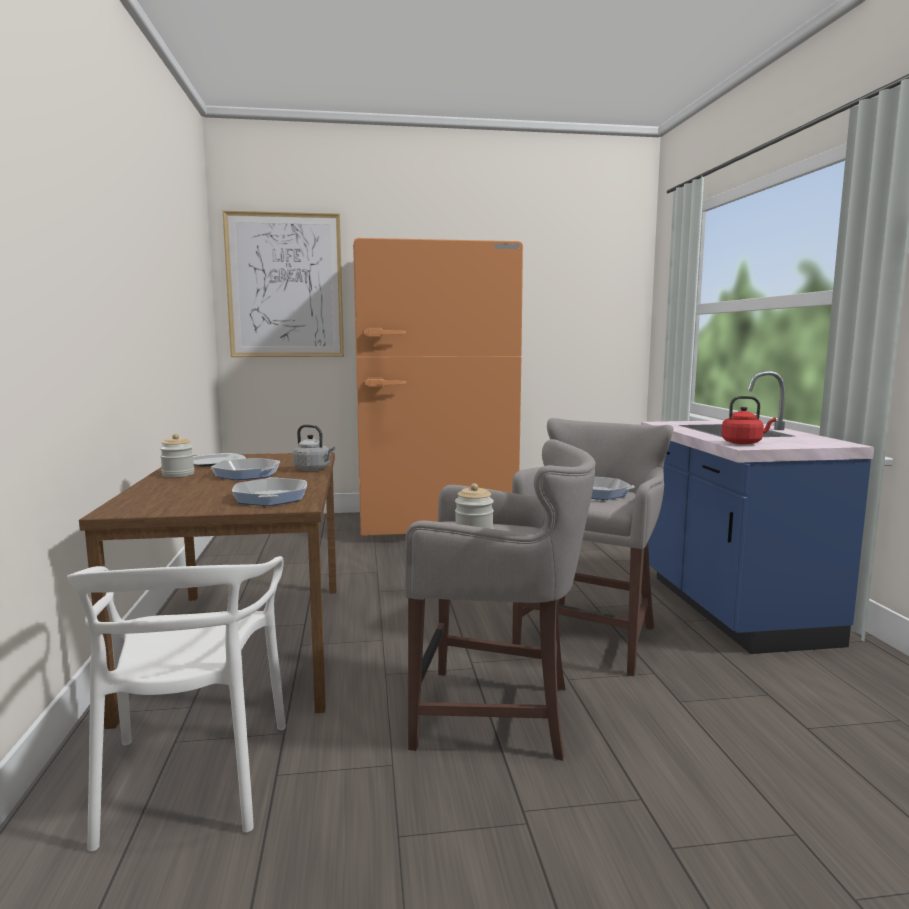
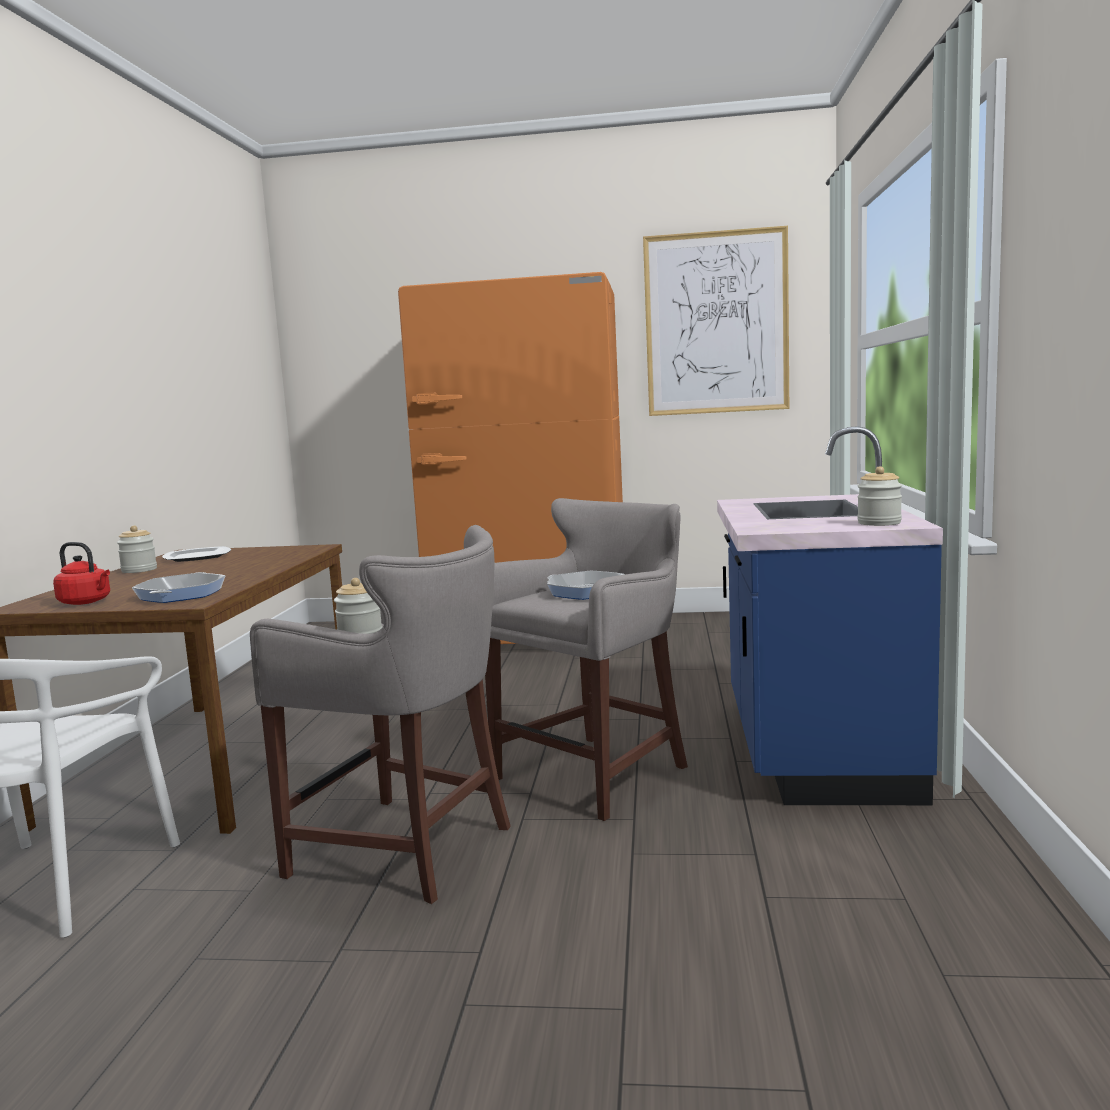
camera: 15 degrees right, 0 degrees up
frying pan [211,458,280,480] -> none
picture [222,210,344,357] -> picture moved to [643,226,789,416]
grey kettle [293,424,335,471] -> none
red kettle [721,396,776,445] -> red kettle moved to [53,542,110,605]
none -> jar [857,466,902,526]

